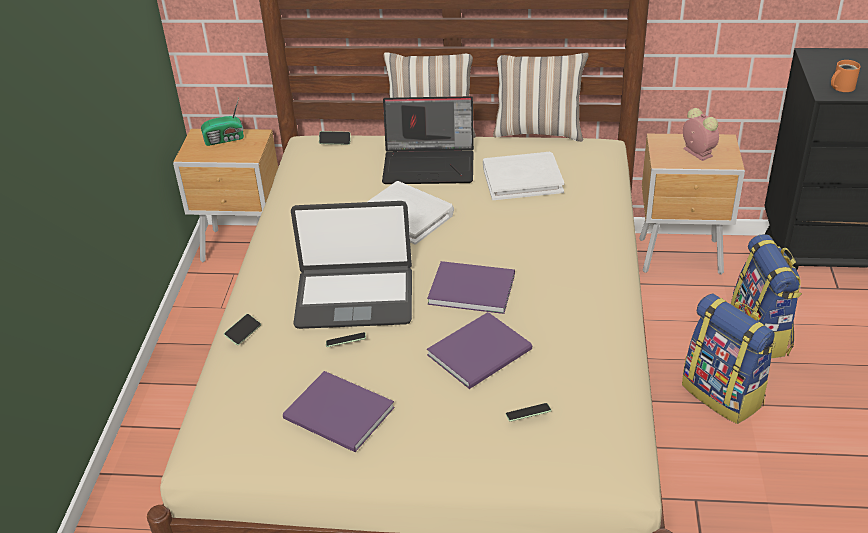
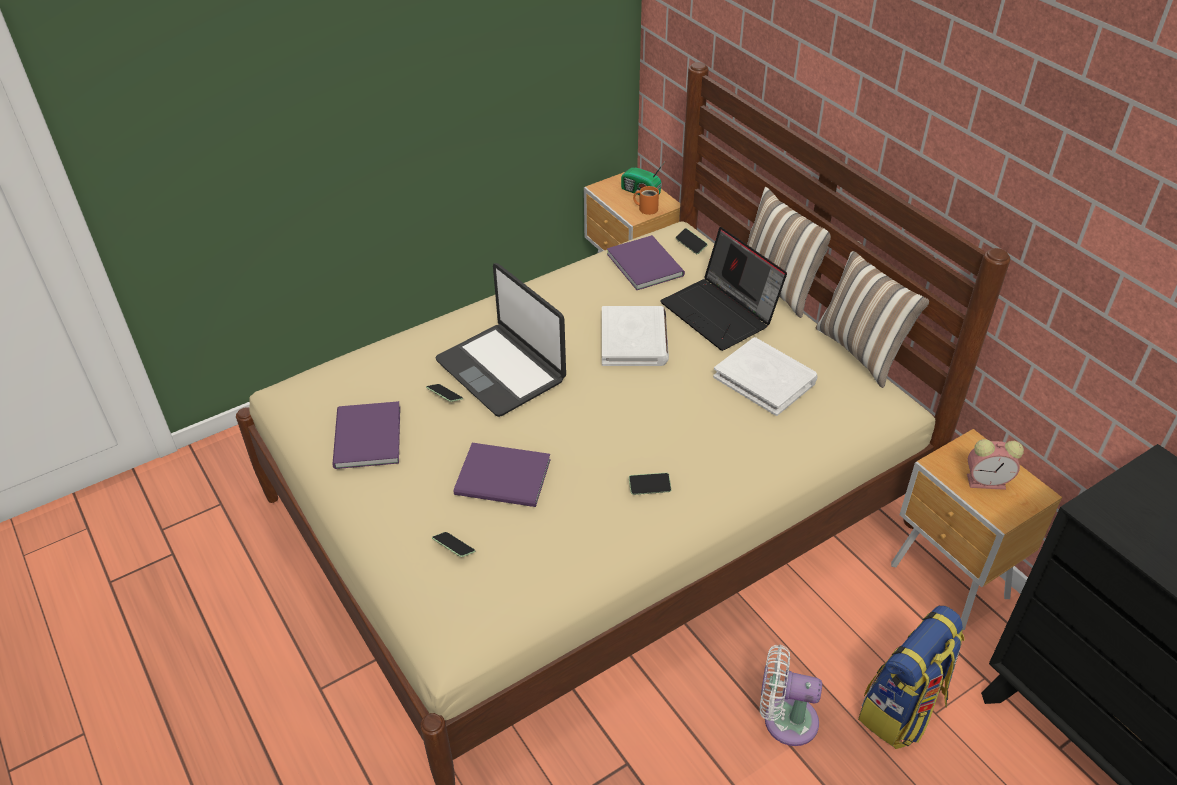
camera: 50 degrees right, 5 degrees up
phone [224,314,261,345] -> phone moved to [629,473,671,495]
purple book [427,261,515,314] -> purple book moved to [607,235,685,290]
backpack [682,293,776,424] -> white fan [760,645,822,746]
alarm clock [683,108,719,161] -> alarm clock turned 75 degrees clockwise [967,439,1024,490]
orange mug [831,60,860,92] -> orange mug moved to [633,186,659,215]

